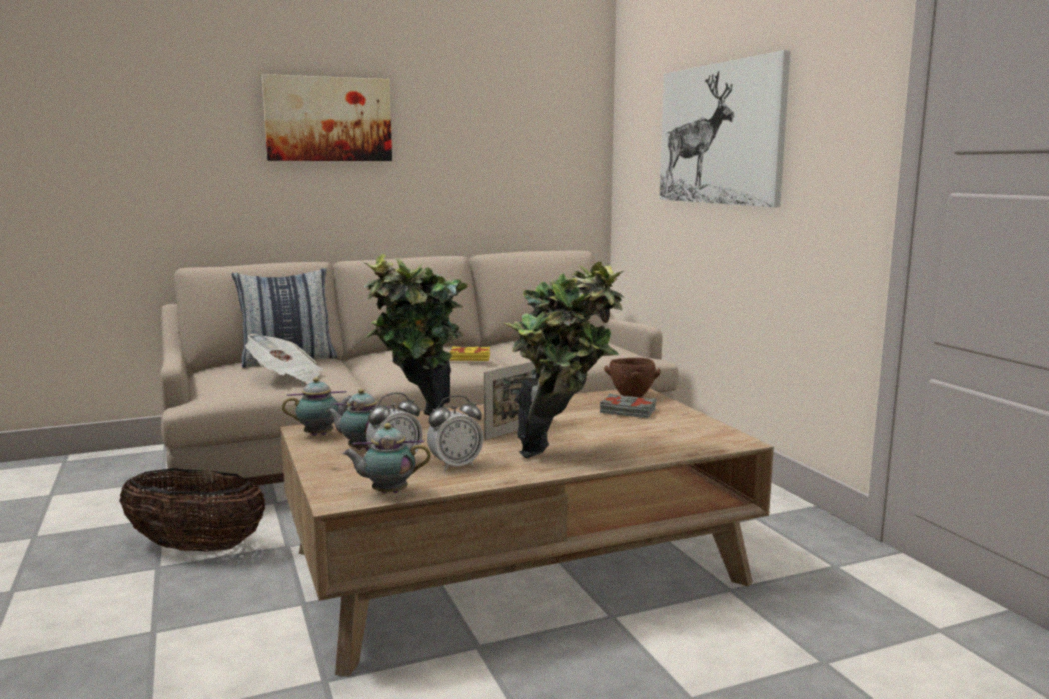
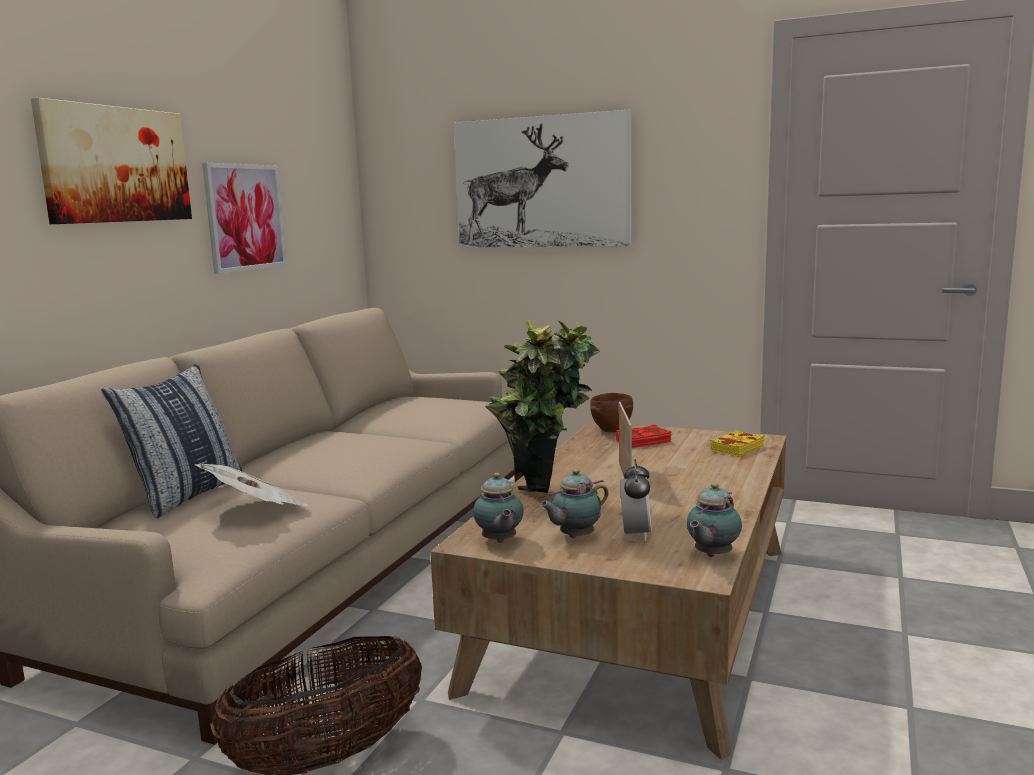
camera: 45 degrees left, 0 degrees up
teapot [282,377,352,436] -> teapot turned 135 degrees clockwise [473,473,524,543]
alarm clock [427,395,484,471] -> none
yellow book [449,346,490,361] -> yellow book moved to [710,430,764,457]
potted plant [504,262,625,459] -> none
grey book [600,394,656,418] -> red book [616,425,672,448]
none -> picture [202,163,287,274]

